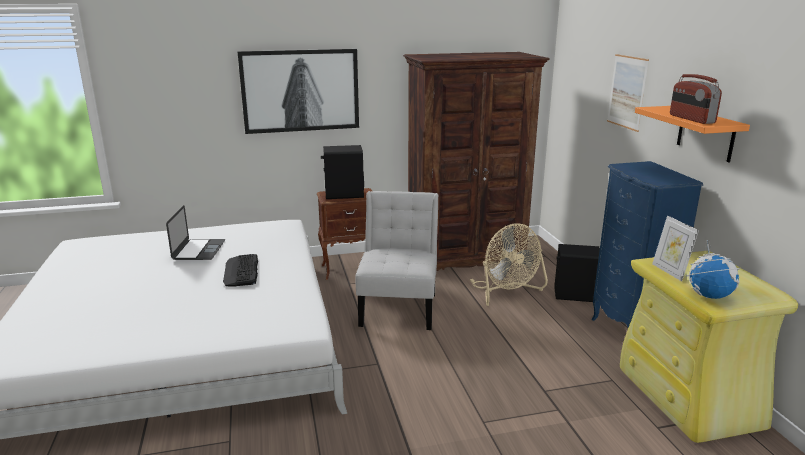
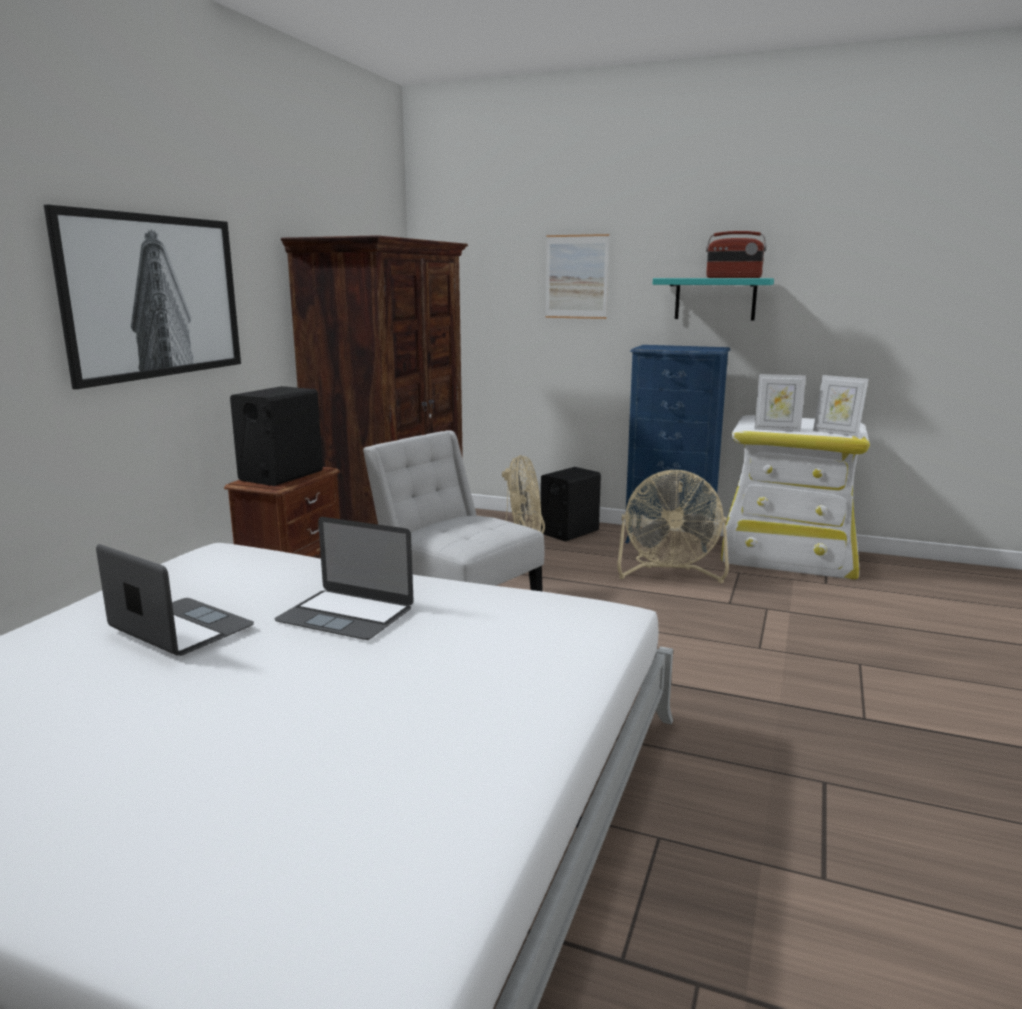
camera: 55 degrees left, 5 degrees down
keyboard [223,254,258,287] -> laptop [275,517,414,640]
yellow nightstand [620,251,798,443] -> white nightstand [721,415,870,579]
orange shelf [635,106,750,163] -> turquoise shelf [653,278,774,321]
globe [686,240,740,299] -> picture frame [813,375,869,437]
none -> beige fan [617,470,729,583]

